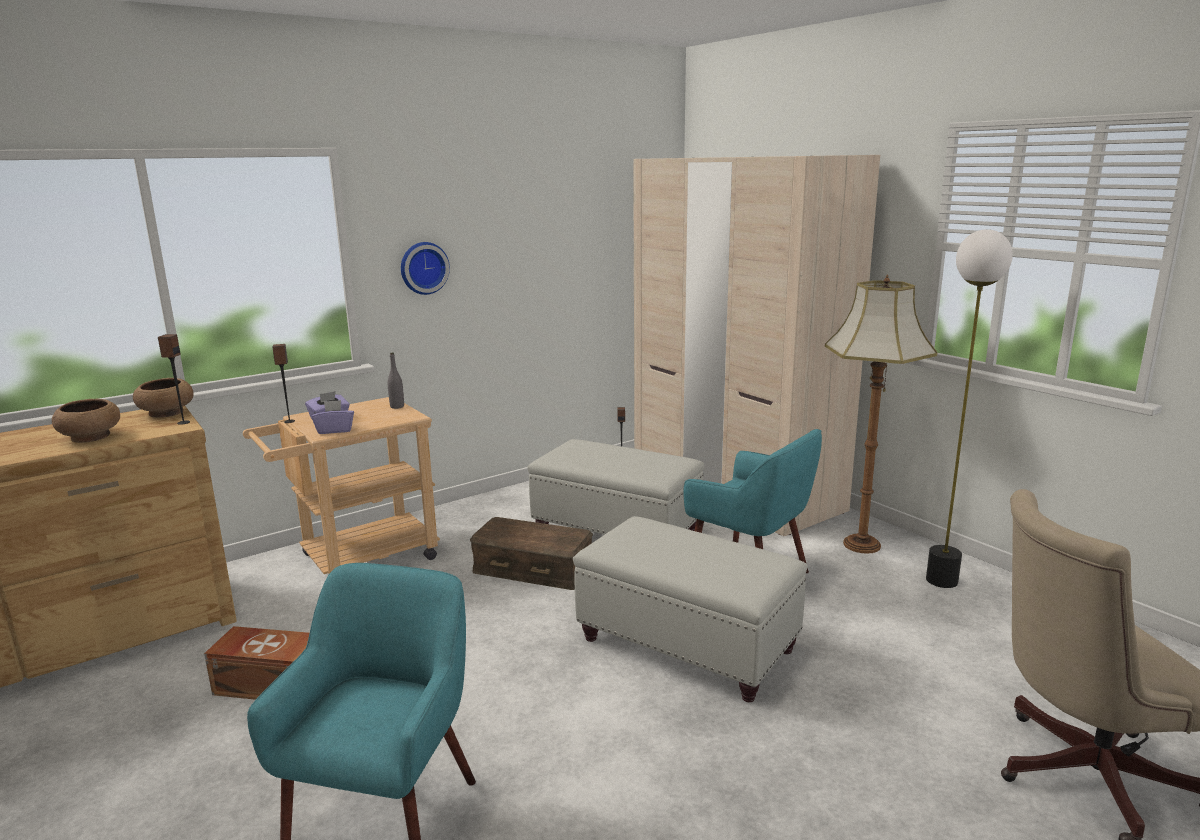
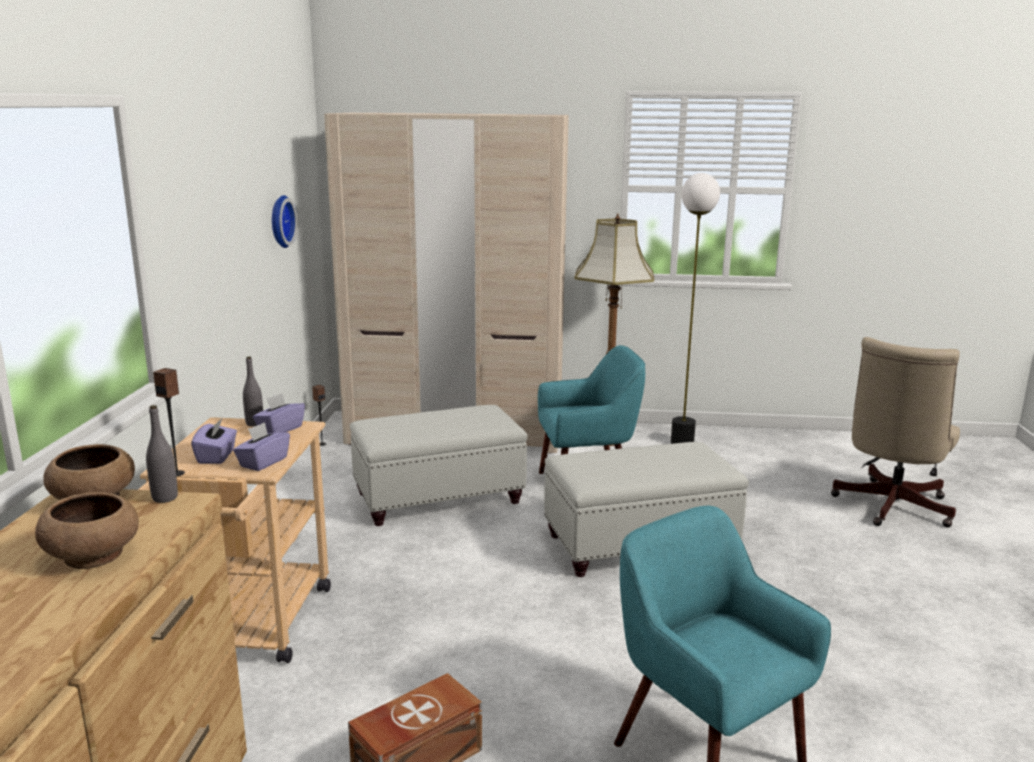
camera: 50 degrees left, 0 degrees up
speaker [158,334,190,425] -> grey bottle [146,405,178,503]
wall clock [401,242,450,295] -> wall clock moved to [272,195,297,248]
brown storage box [470,517,593,590] -> none
none -> purple tissue box [253,393,305,434]

